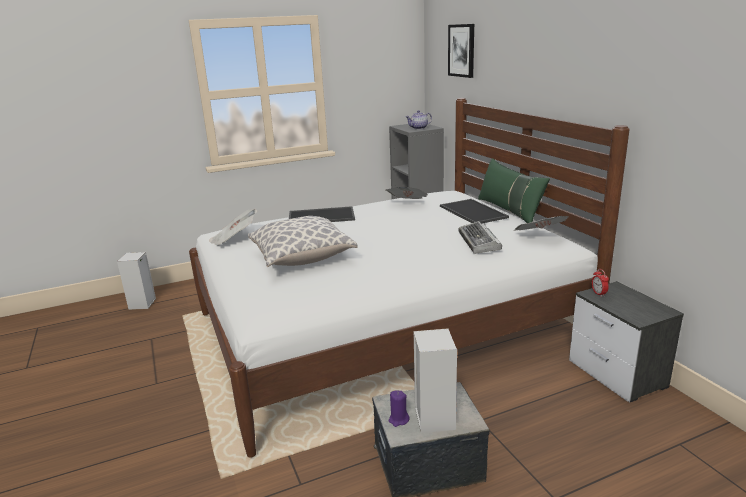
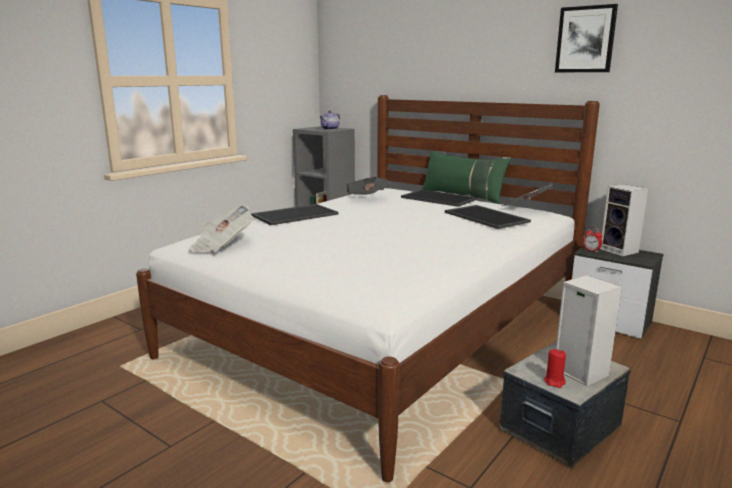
camera: 30 degrees left, 5 degrees down
speaker [117,252,156,310] -> speaker moved to [600,184,648,256]
pillow [248,216,358,267] -> none
purple candle [389,390,410,427] -> red candle [544,349,566,388]
picture [448,24,474,78] -> picture moved to [555,4,618,72]
keyboard [458,221,502,254] -> tray [445,205,531,229]

